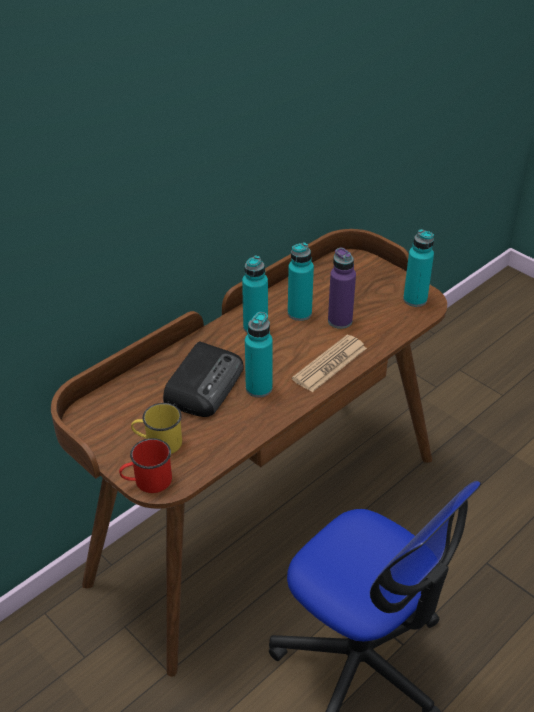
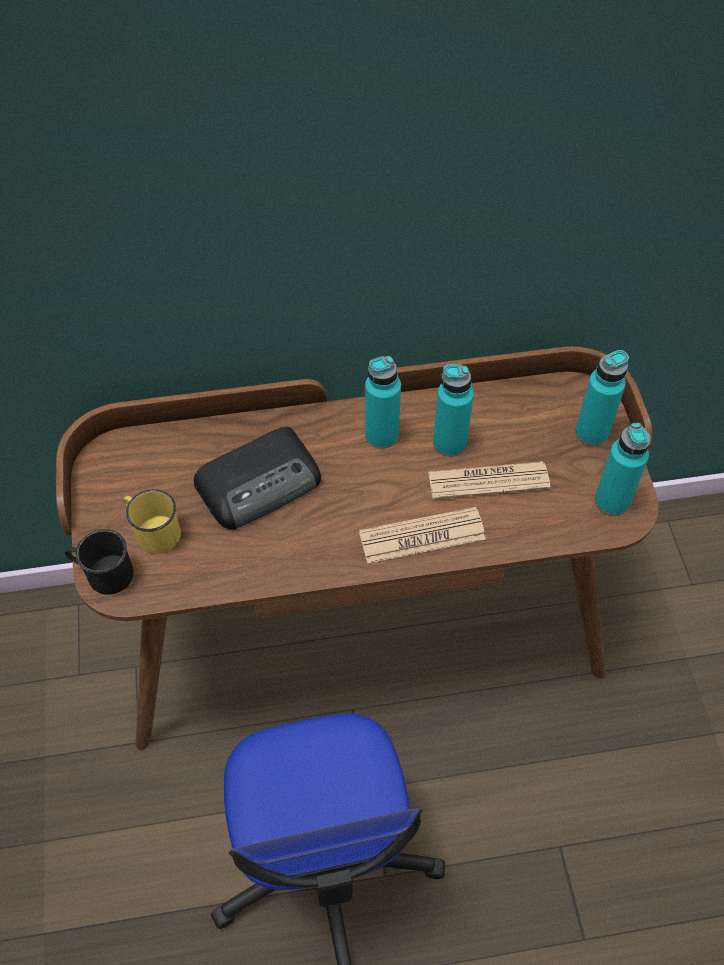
camera: 35 degrees right, 15 degrees up
red mug [119,438,172,493] -> black mug [65,529,134,595]
turquoise bottle [245,312,273,397] -> turquoise bottle moved to [575,350,629,446]
purple bottle [328,248,356,329] -> newspaper [428,461,551,499]

